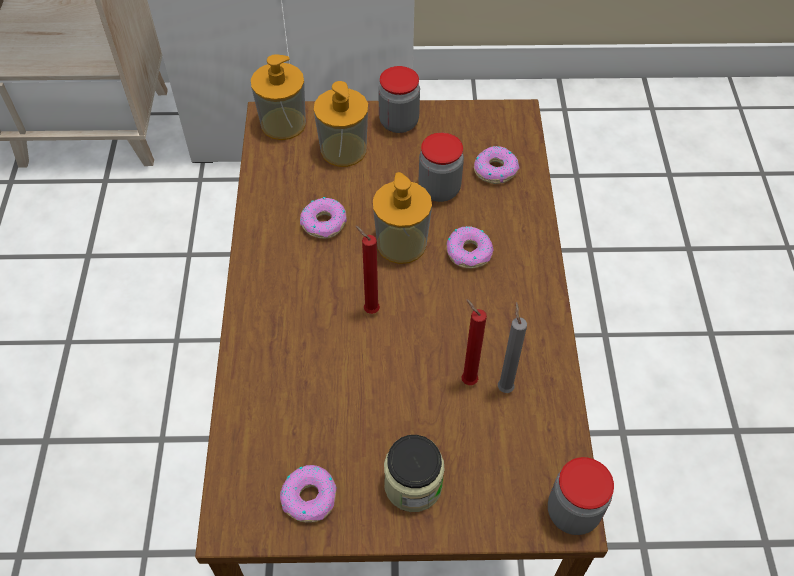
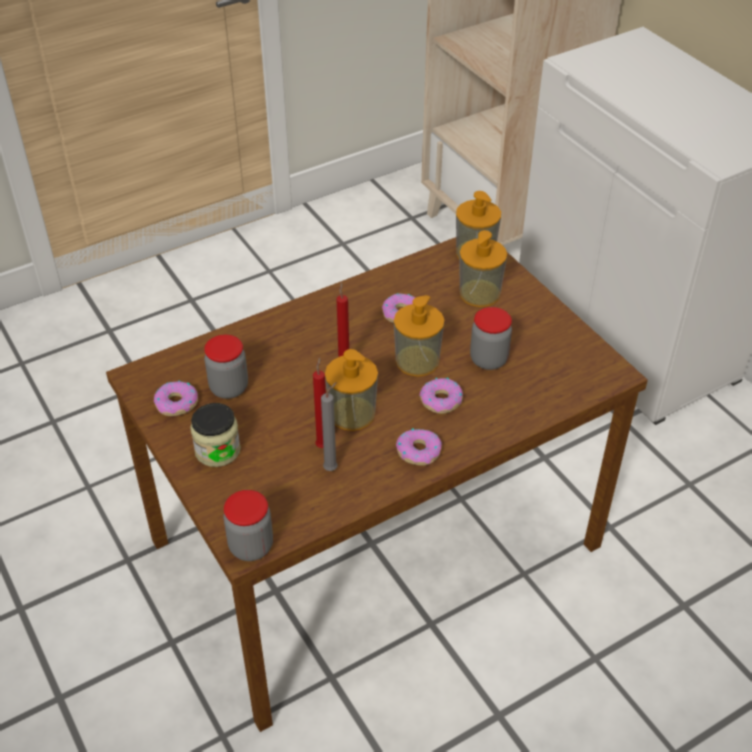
camera: 60 degrees right, 10 degrees down
jar [378,66,420,133] -> jar moved to [204,335,248,399]
donut [474,146,519,184] -> donut moved to [396,428,442,465]
none -> soap dispenser [325,349,378,431]

